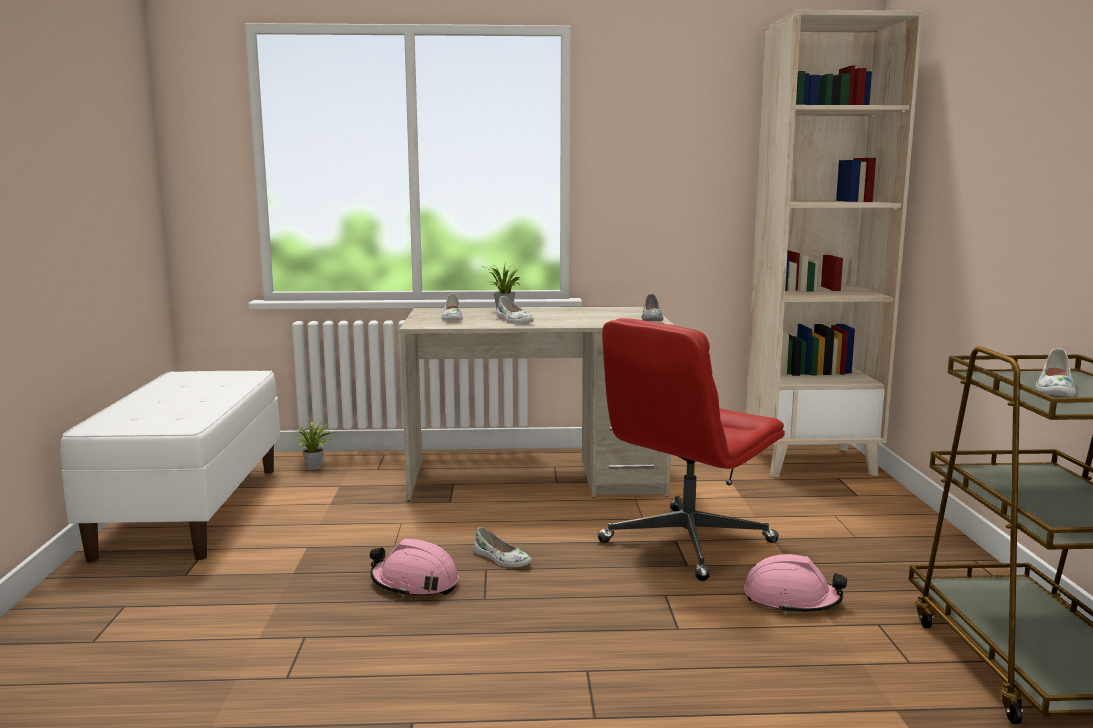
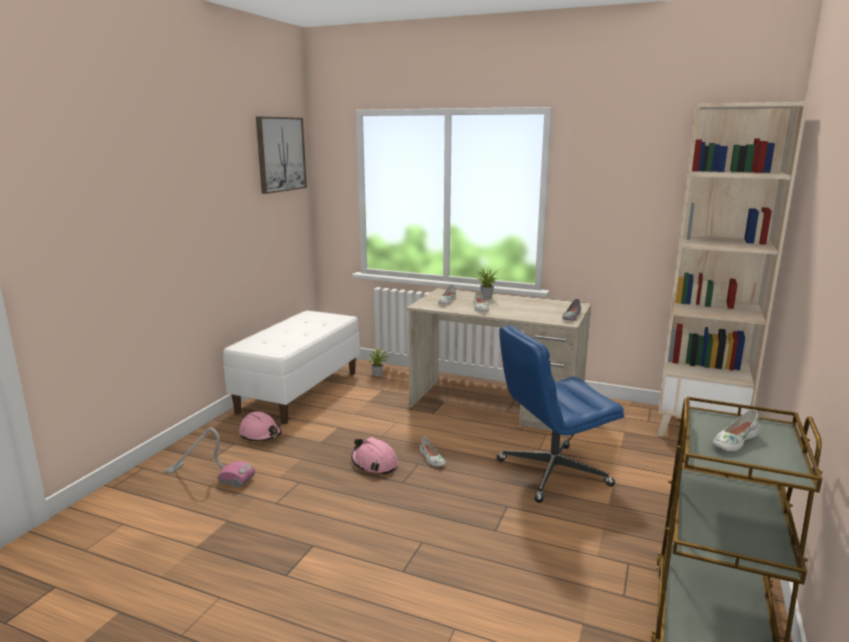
camera: 25 degrees right, 5 degrees up
red office chair [598,318,785,581] -> blue office chair [497,325,624,503]
pink hard hat [744,554,847,614] -> pink hard hat moved to [239,411,282,441]
none -> vacuum cleaner [165,428,255,488]
none -> picture [256,116,307,194]

